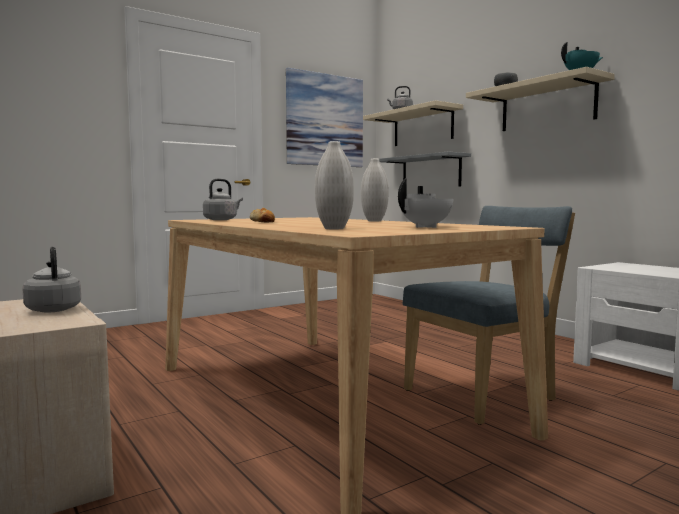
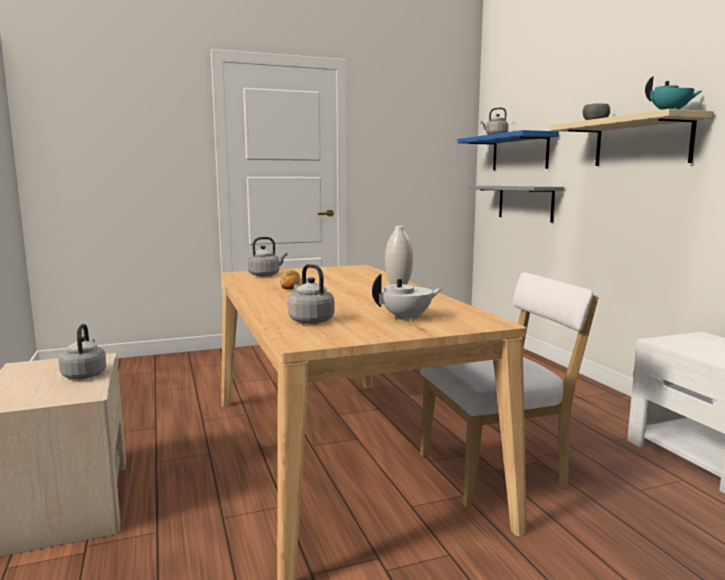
camera: 15 degrees right, 5 degrees up
picture [286,68,363,167] -> none
white vase [315,141,354,229] -> grey kettle [288,264,334,324]
beige shelf [363,100,463,146] -> blue shelf [457,130,559,170]
blue chair [402,206,575,425] -> white chair [420,272,599,508]

